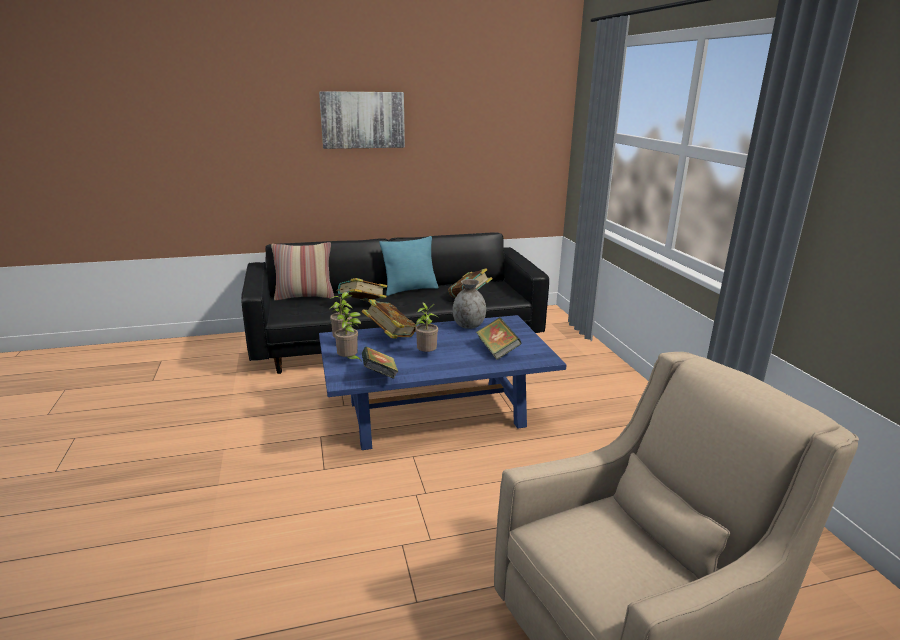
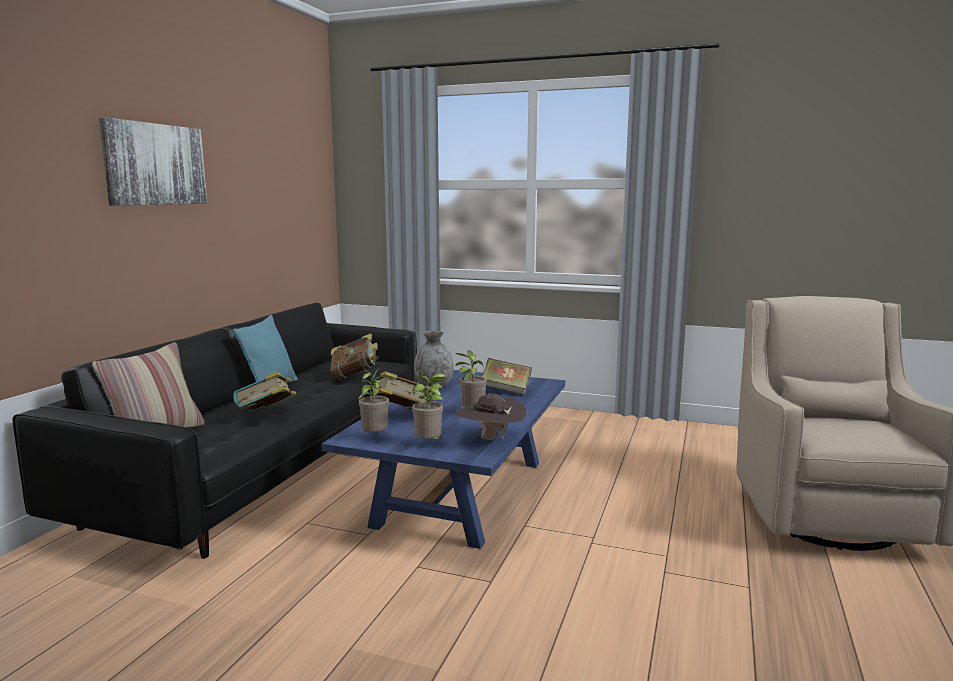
camera: 55 degrees left, 10 degrees down
book [362,347,399,379] -> brown hat [456,393,527,440]

